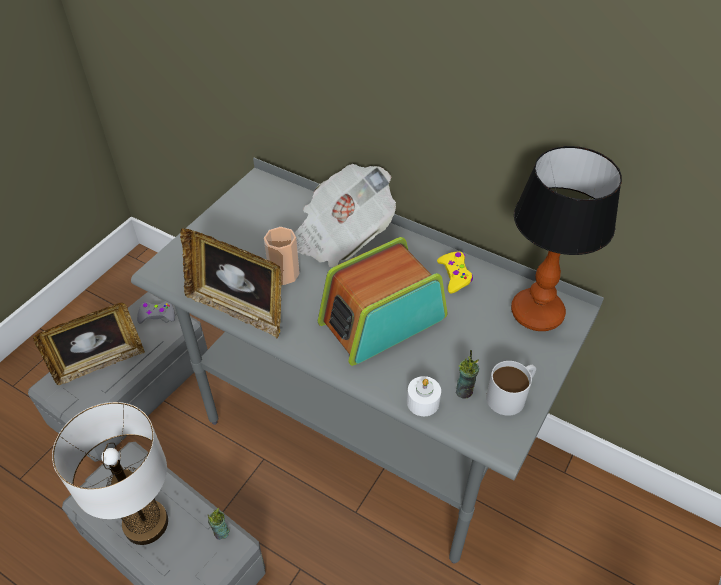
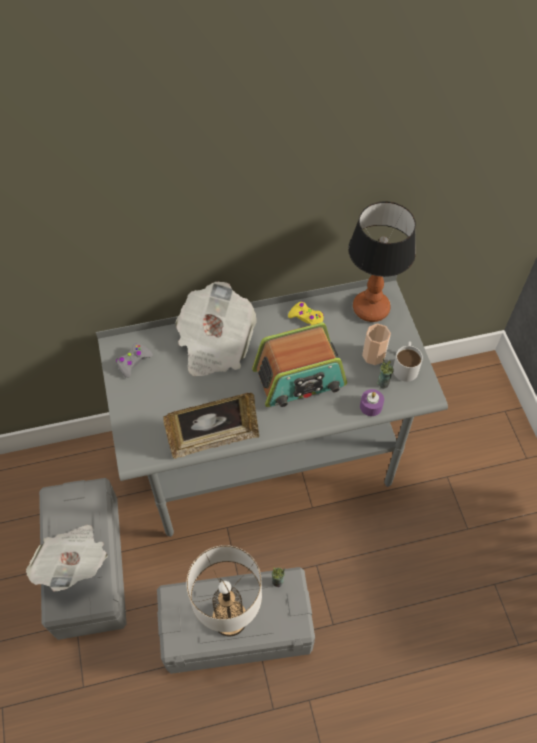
camera: 45 degrees left, 10 degrees up
picture frame [33,303,145,385] -> newspaper [26,525,107,591]
grey game controller [137,301,175,323] -> grey game controller moved to [116,343,153,378]
cup [264,227,300,285] -> cup moved to [362,324,391,365]
radio [318,237,448,366] -> radio turned 120 degrees counterclockwise [252,322,347,407]
white candle [407,376,441,416] -> purple candle [360,389,384,416]

